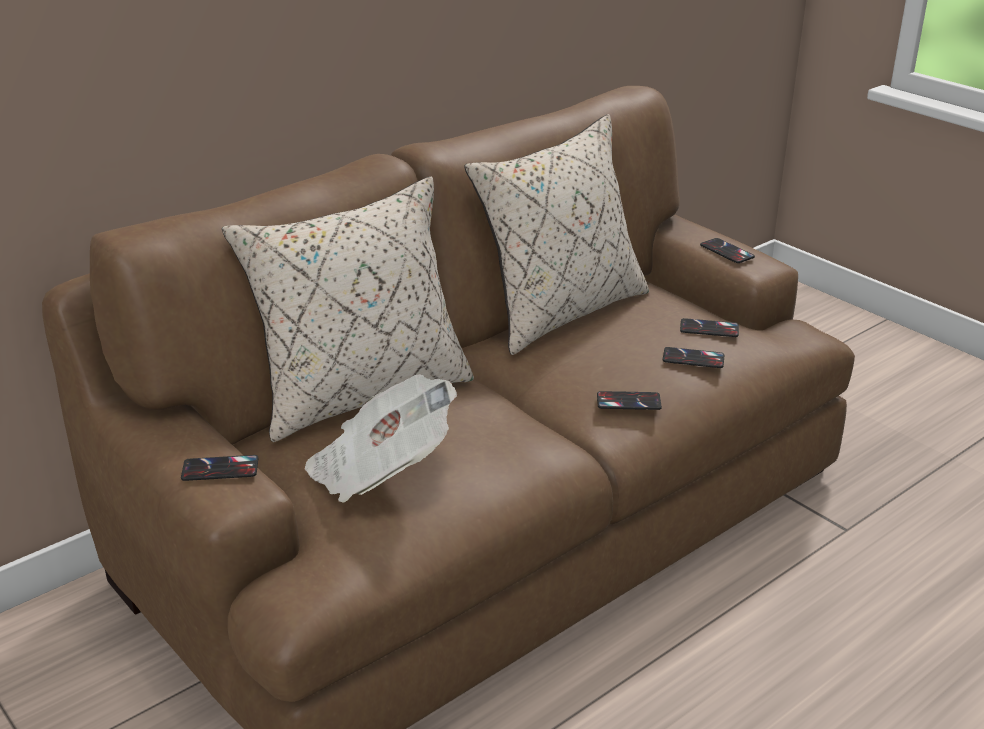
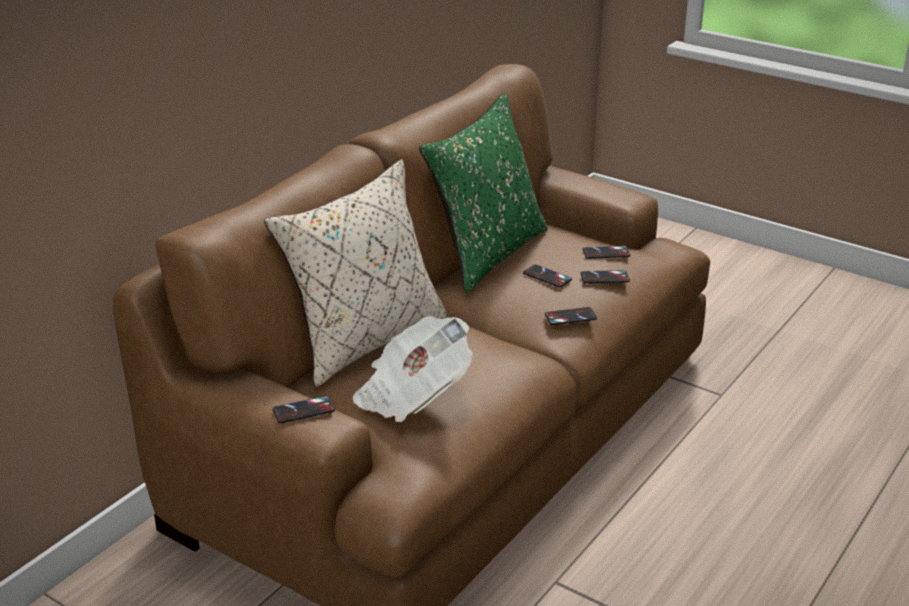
camera: 15 degrees left, 0 degrees up
beige pillow [464,114,649,355] -> green pillow [419,92,548,293]
phone [700,238,755,263] -> phone moved to [523,264,572,287]

